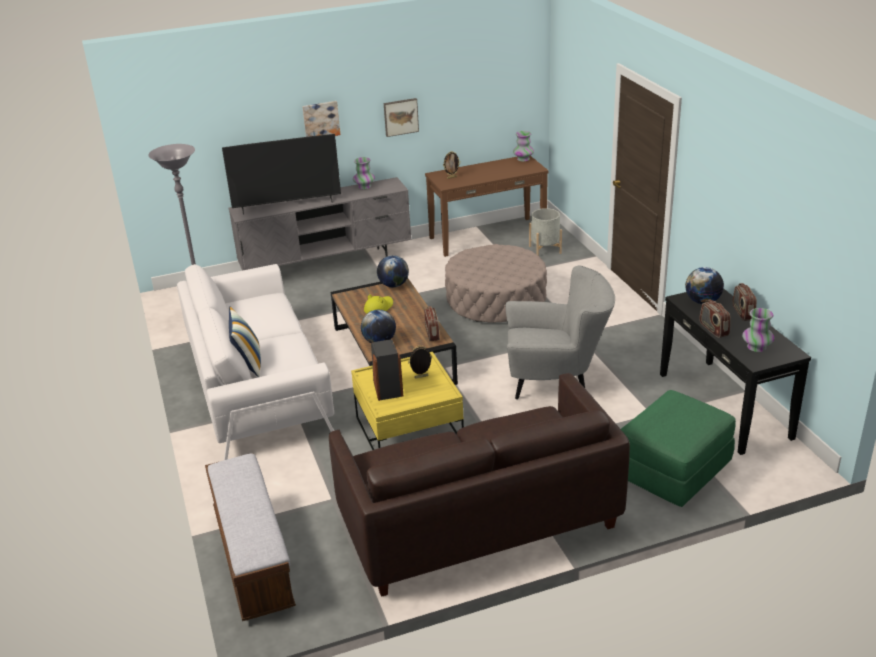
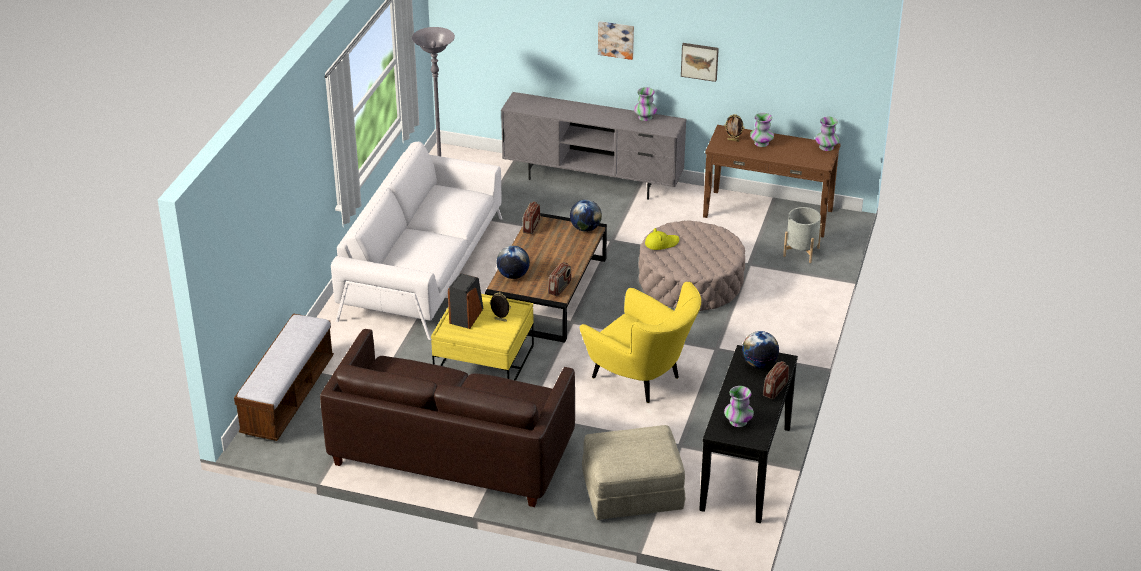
camera: 35 degrees right, 5 degrees up
television [222,134,341,215] -> none
pillow [229,306,261,377] -> none
yellow hat [364,294,393,314] -> yellow hat moved to [645,228,679,250]
grey armchair [505,265,615,400] -> yellow armchair [579,282,701,403]
green ottoman [621,390,736,507] -> beige ottoman [582,425,685,520]
radio [699,300,731,338] -> radio moved to [523,201,540,234]
none -> vase [750,113,774,147]

